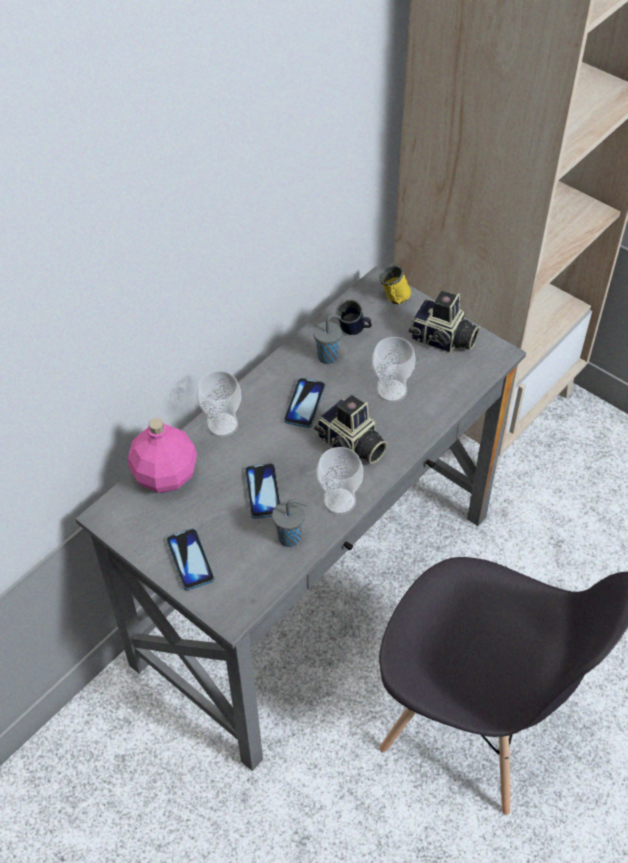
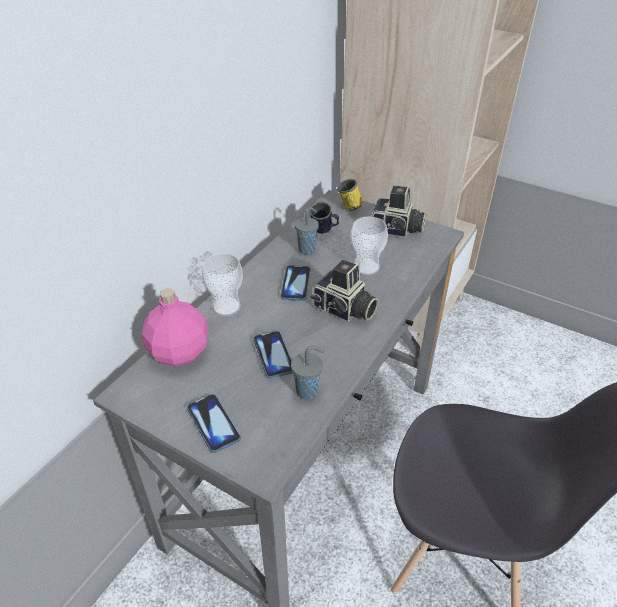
camera: 10 degrees left, 10 degrees down
cup [317,447,363,515] -> none

